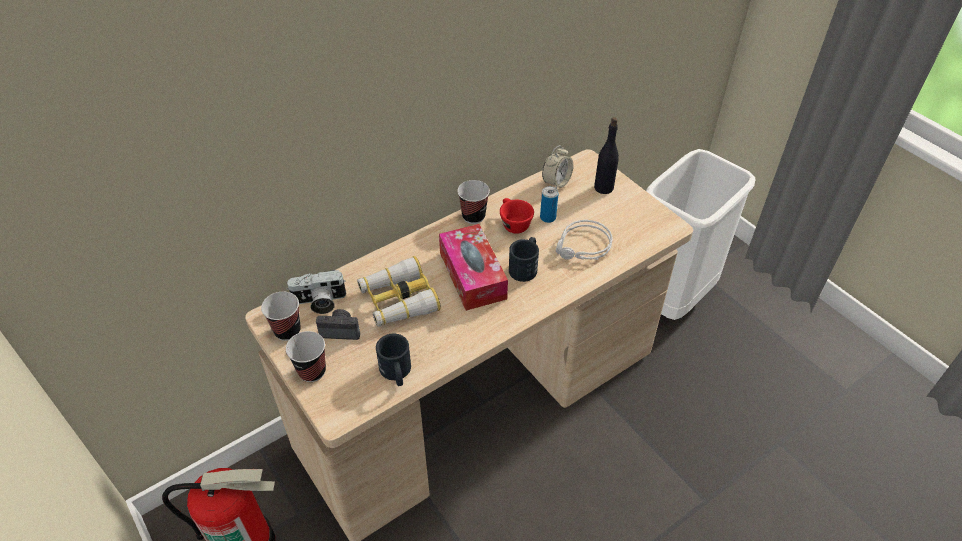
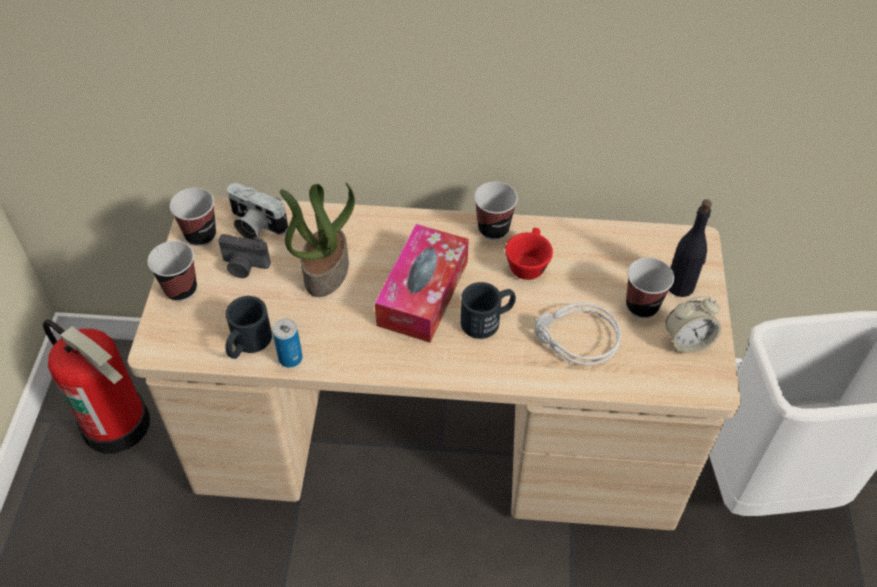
camera: 40 degrees right, 5 degrees up
camera [316,309,360,340] -> camera turned 150 degrees clockwise [218,234,271,278]
binoculars [357,256,441,327] -> potted plant [280,182,355,297]
can [540,186,559,223] -> can moved to [272,318,303,367]
alarm clock [542,145,573,188] -> alarm clock moved to [665,296,721,353]
none -> cup [626,257,674,318]

